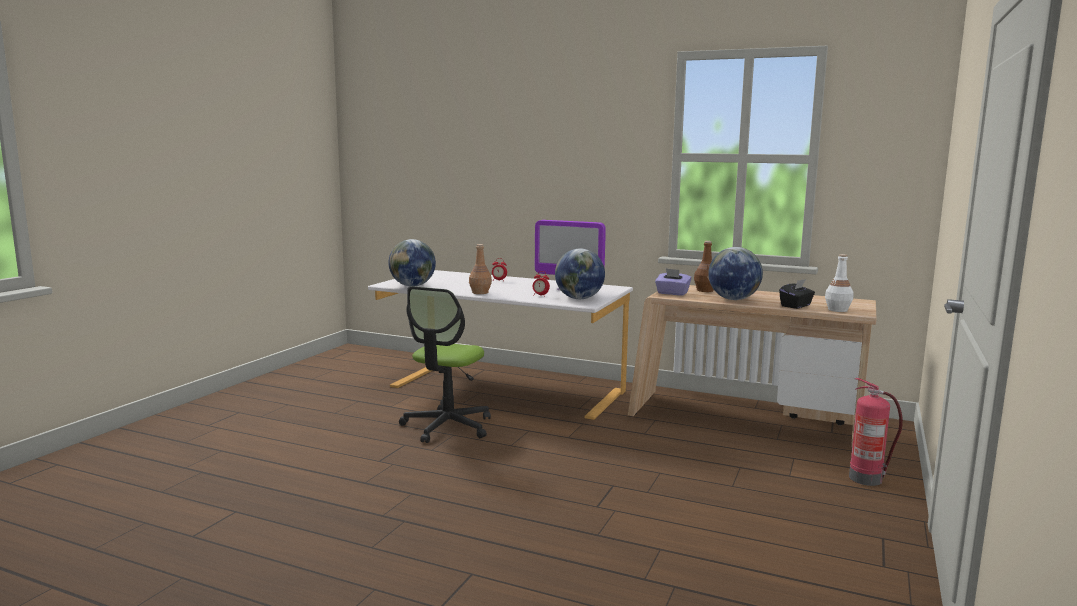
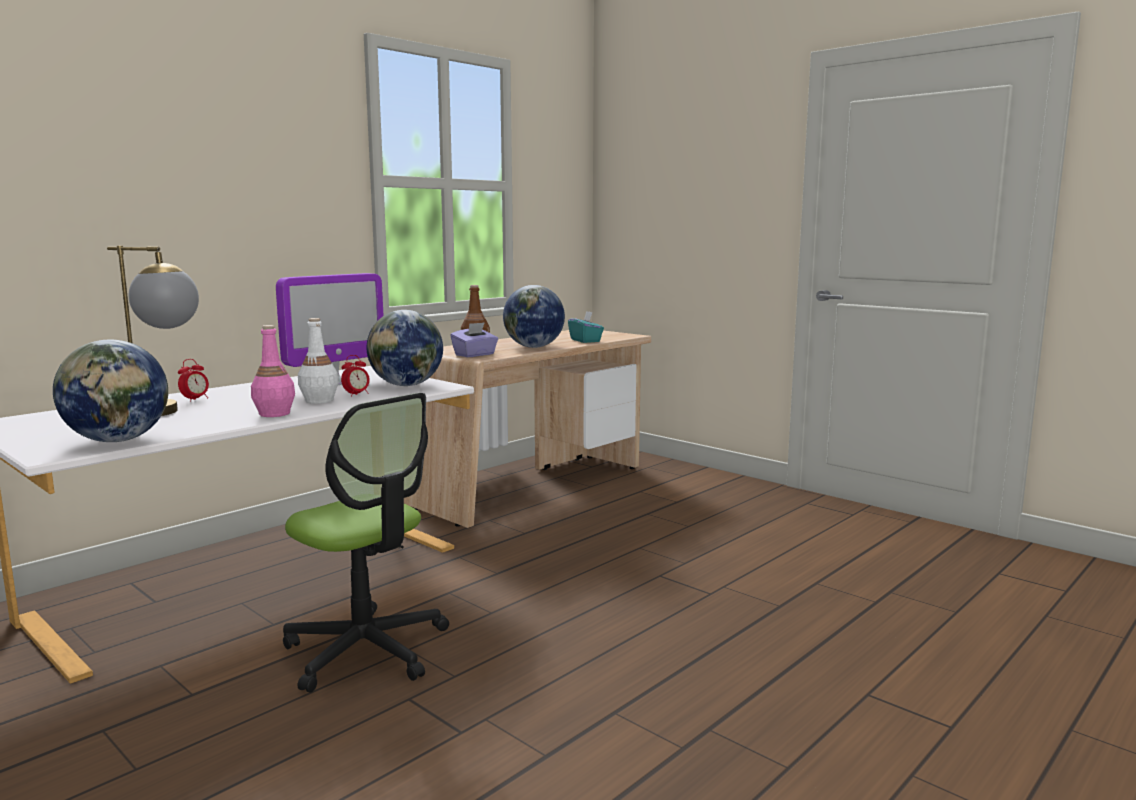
camera: 70 degrees left, 0 degrees up
brown bottle [469,244,492,294] -> pink bottle [251,325,295,417]
black tissue box [779,279,815,309] -> turquoise tissue box [568,311,604,343]
white bottle [825,254,854,312] -> white bottle moved to [298,318,339,404]
fire extinguisher [849,378,903,486] -> none
none -> table lamp [107,246,199,416]

